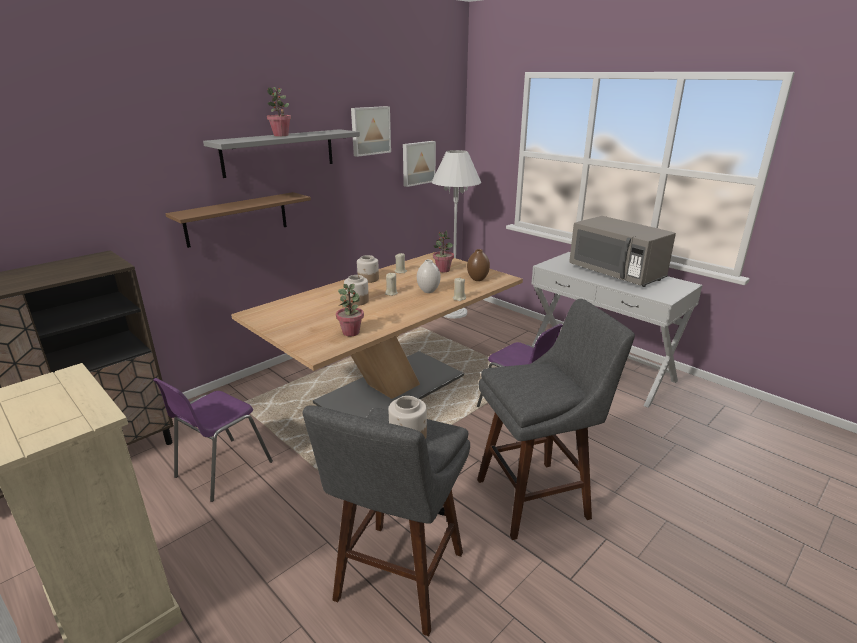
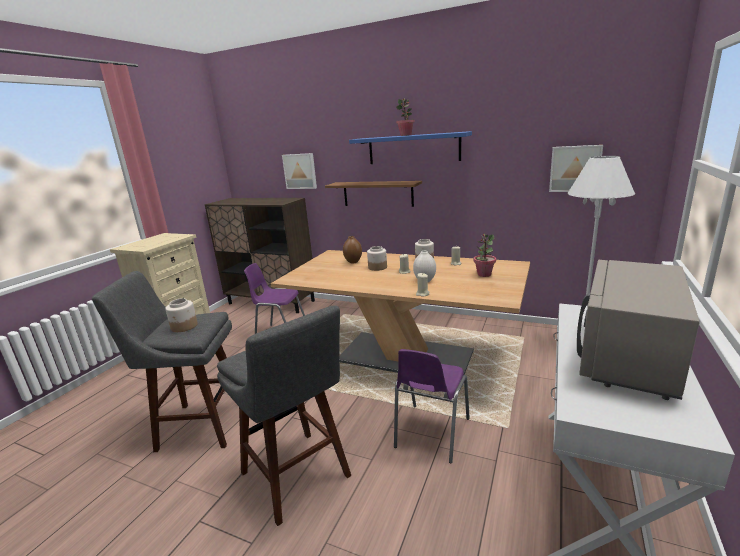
camera: 70 degrees right, 5 degrees down
grey shelf [203,129,360,178] -> blue shelf [349,131,472,164]
potted plant [336,284,364,336] -> none
picture [351,106,391,157] -> picture moved to [282,153,317,189]
brown vase [467,249,490,281] -> brown vase moved to [343,236,362,263]

